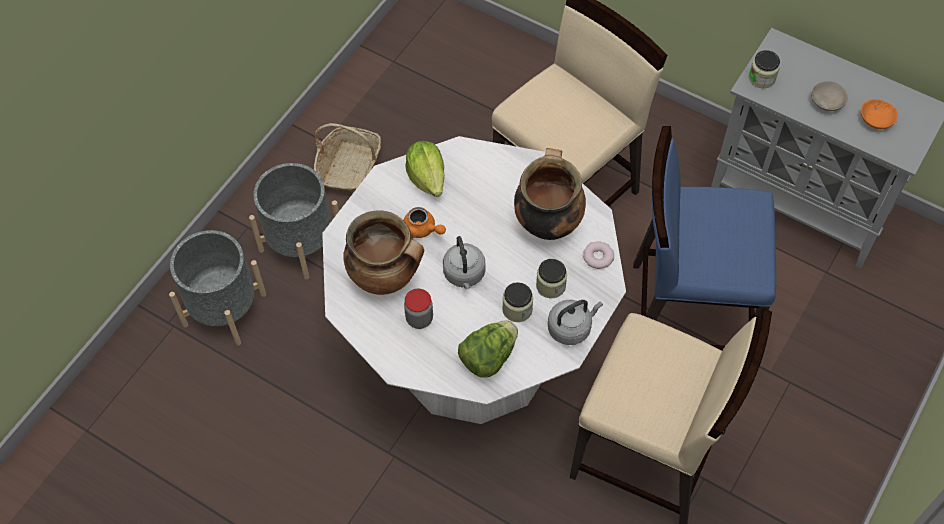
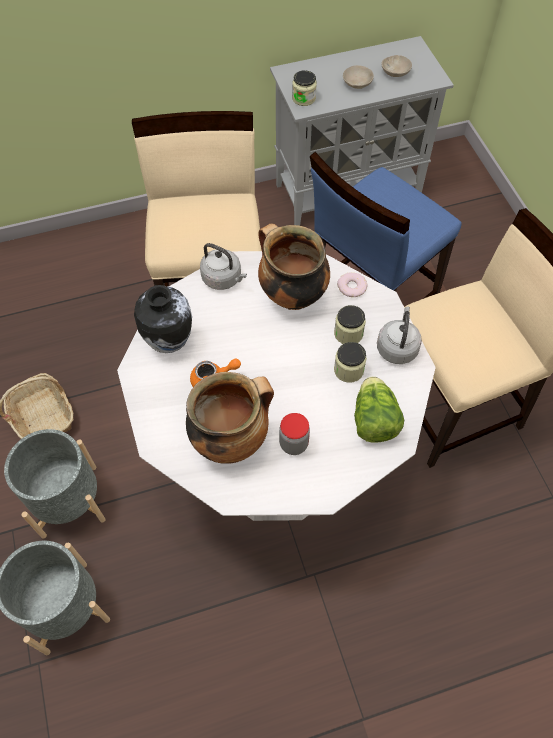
camera: 50 degrees left, 0 degrees up
lettuce [405,141,445,197] -> vase [134,285,192,353]
grey kettle [443,236,485,290] -> grey kettle moved to [200,243,247,290]
orange bowl [861,99,898,129] -> beige bowl [382,55,412,77]

